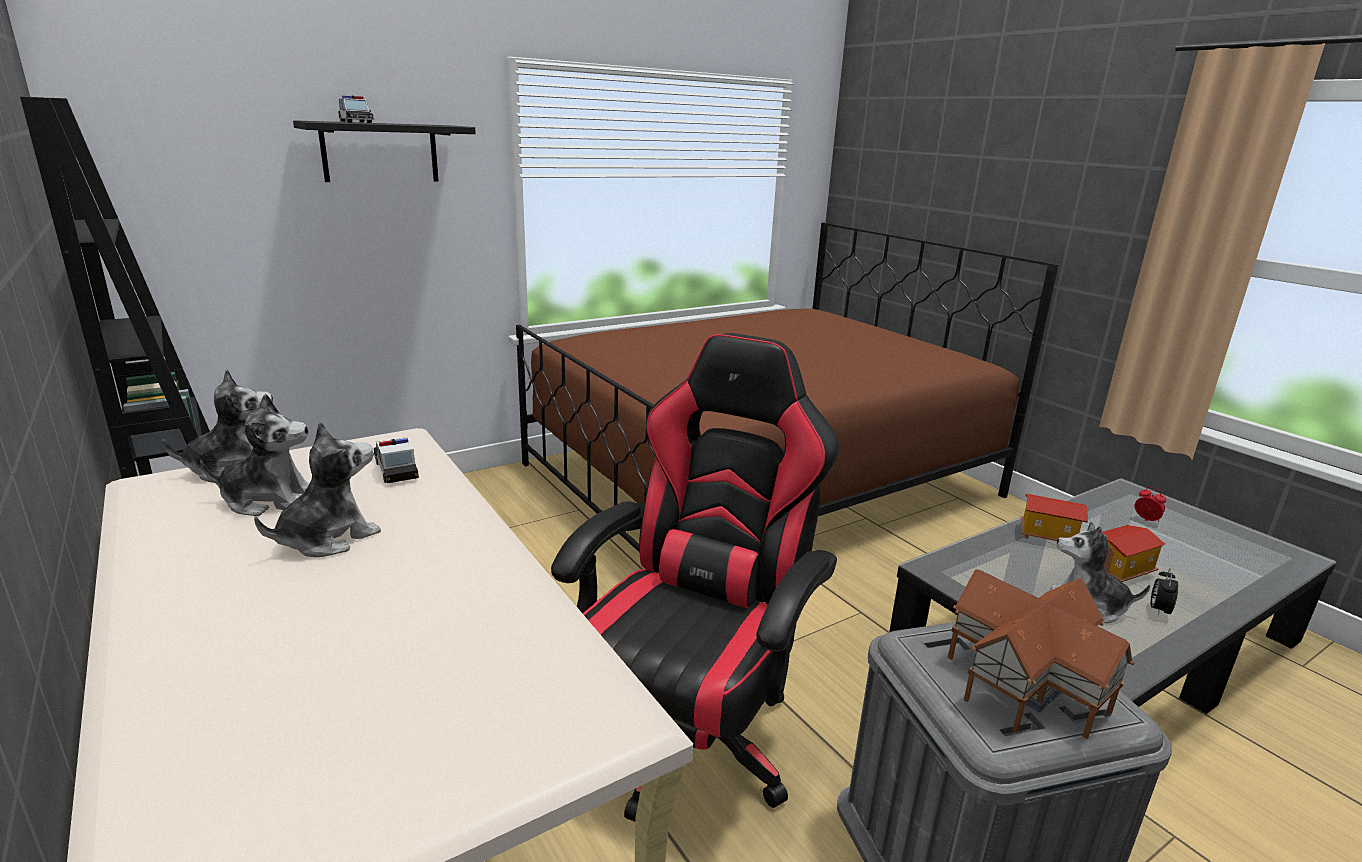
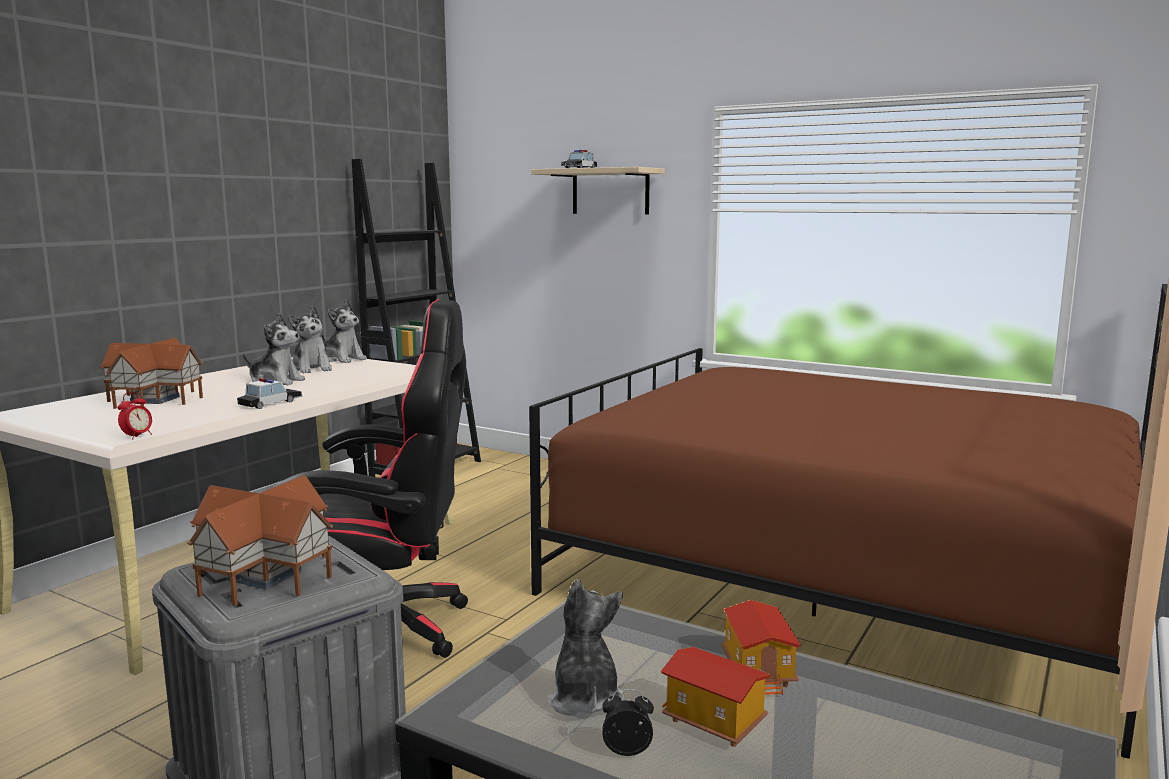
camera: 65 degrees right, 10 degrees down
black shelf [293,120,476,182] -> beige shelf [531,167,665,215]
toy car [373,437,419,484] -> toy car moved to [237,378,303,409]
alarm clock [1135,487,1166,522] -> alarm clock moved to [118,392,152,439]
none -> toy house [100,338,203,409]

